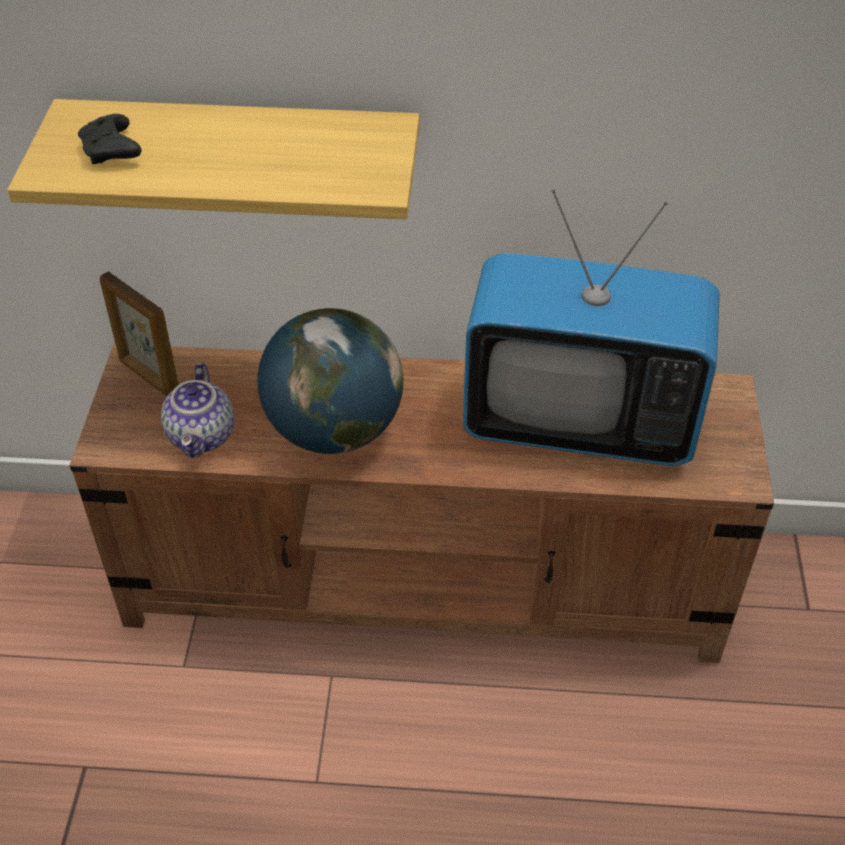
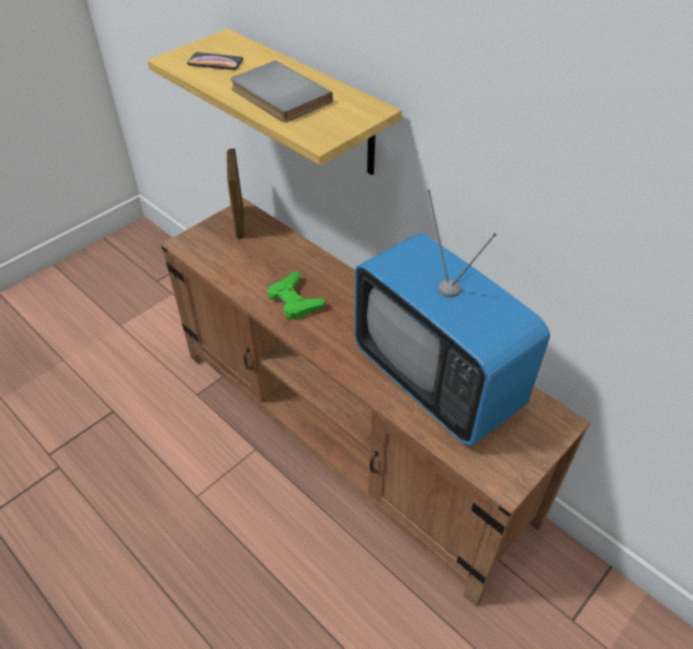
camera: 40 degrees right, 0 degrees up
black game controller [78,114,141,164] -> phone [187,52,243,70]
teapot [161,362,234,458] -> none
globe [257,308,403,454] -> green game controller [268,271,326,320]
none -> grey book [231,61,333,122]

